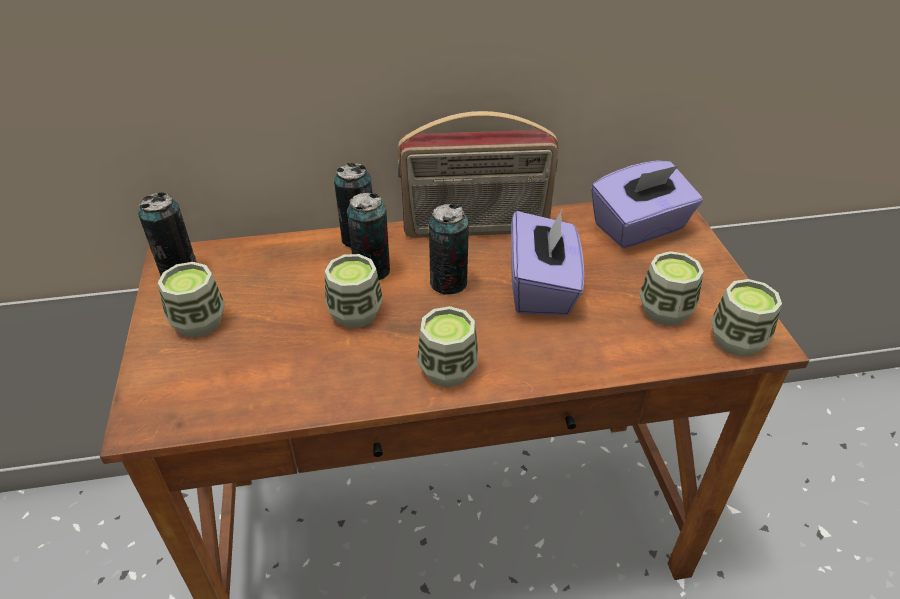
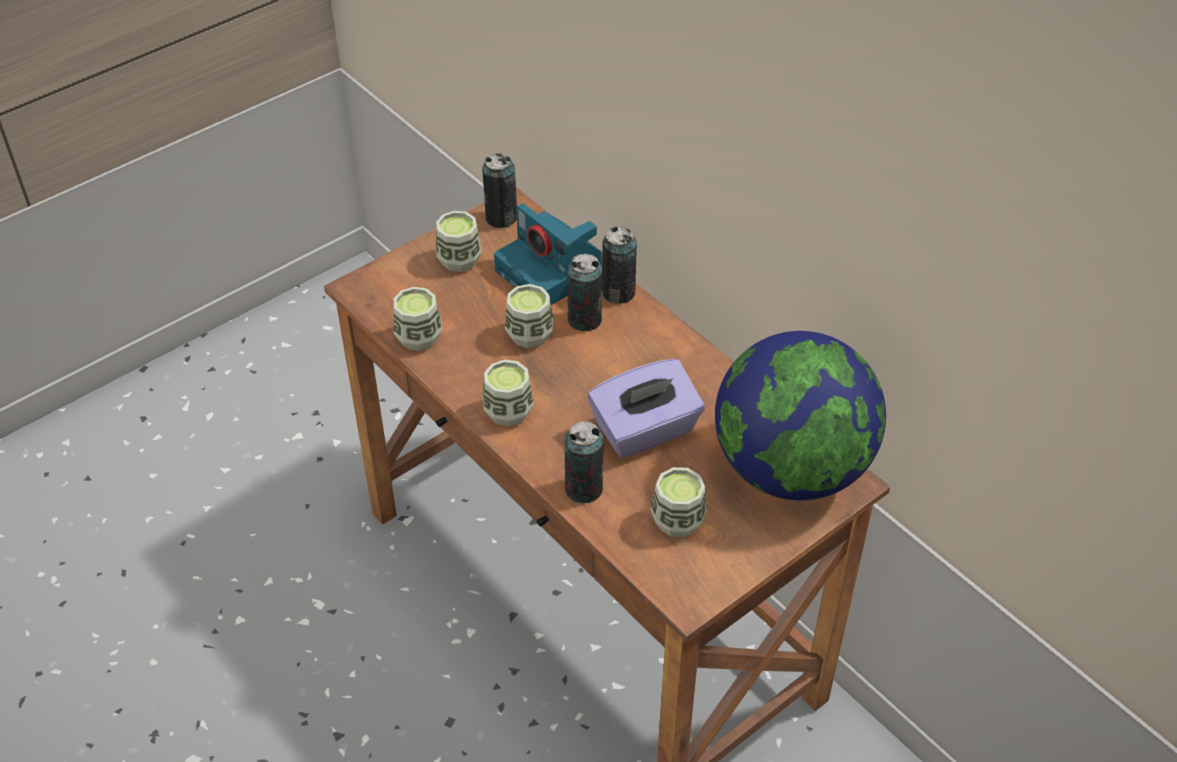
camera: 60 degrees right, 5 degrees up
radio [398,111,558,238] -> none
can [429,204,469,295] -> can moved to [564,421,604,504]
purple tissue box [591,161,702,248] -> globe [715,331,886,500]
cup [711,279,782,357] -> cup moved to [394,287,442,351]
none -> camera [494,203,602,305]

